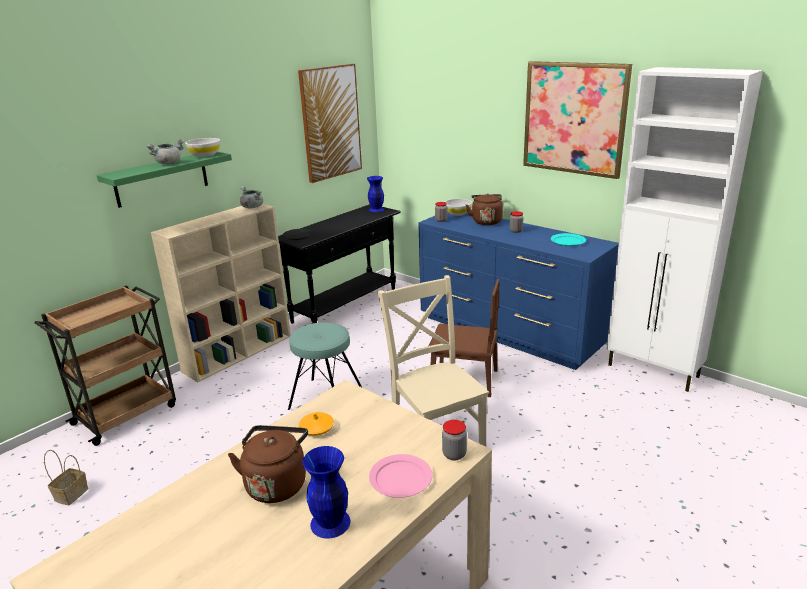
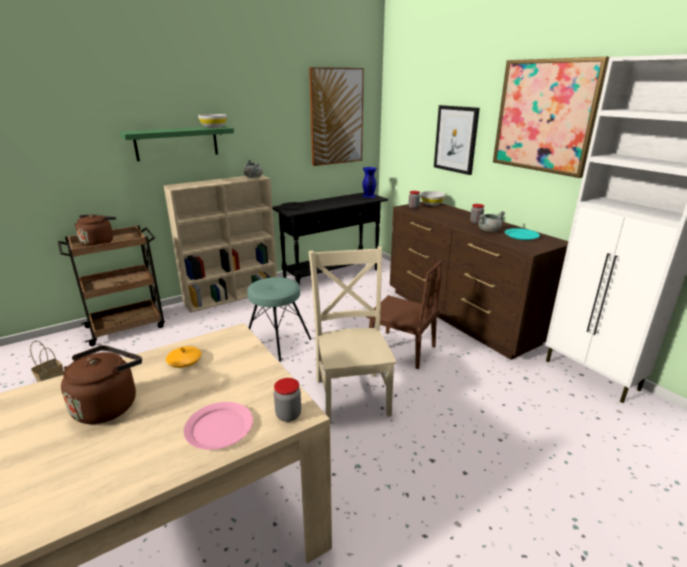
camera: 15 degrees right, 0 degrees up
grey cooking pot [146,139,184,164] -> grey cooking pot moved to [478,211,505,232]
blue vase [302,446,350,539] -> none
blue dresser [418,212,619,370] -> brown dresser [390,202,568,360]
brown kettle [466,193,503,225] -> brown kettle moved to [74,214,116,246]
none -> picture [434,105,480,175]

